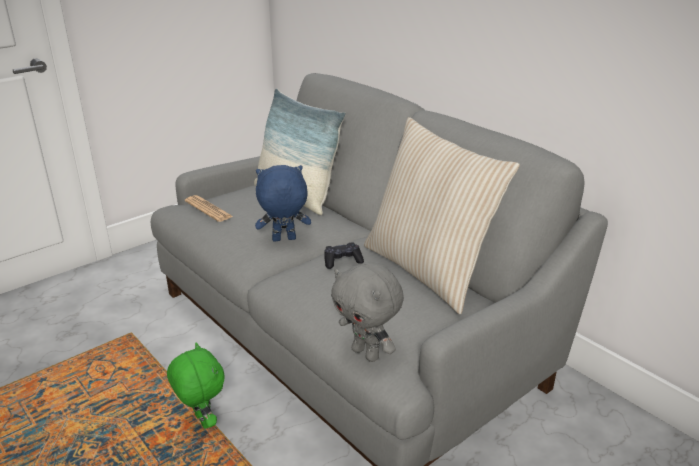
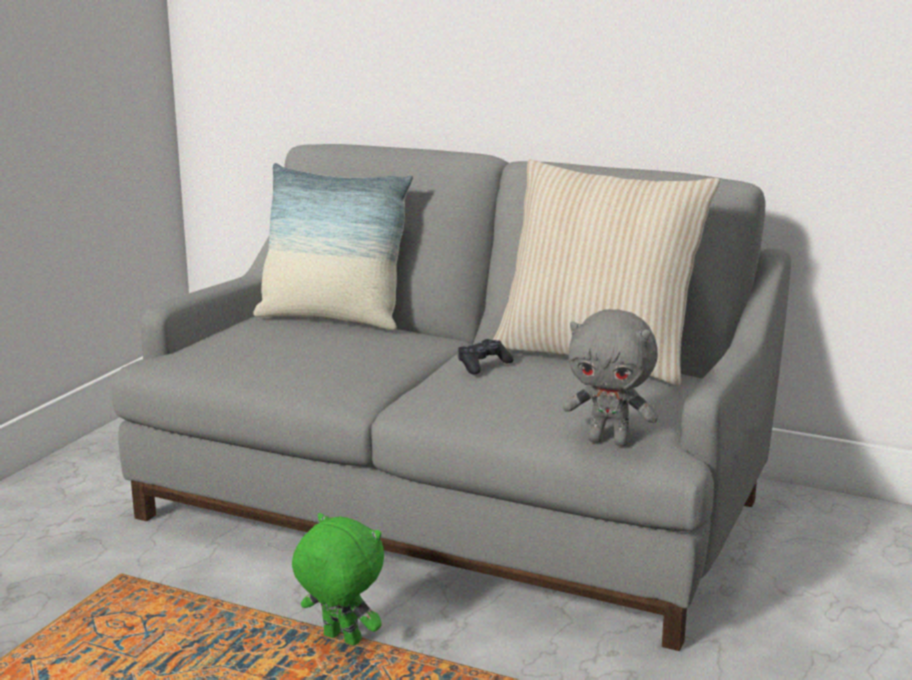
camera: 25 degrees left, 10 degrees down
newspaper [185,195,234,222] -> none
blue plush toy [255,165,311,242] -> none

